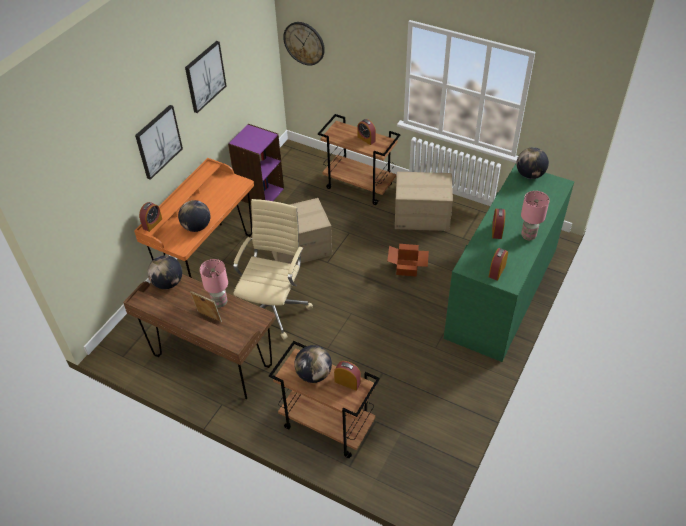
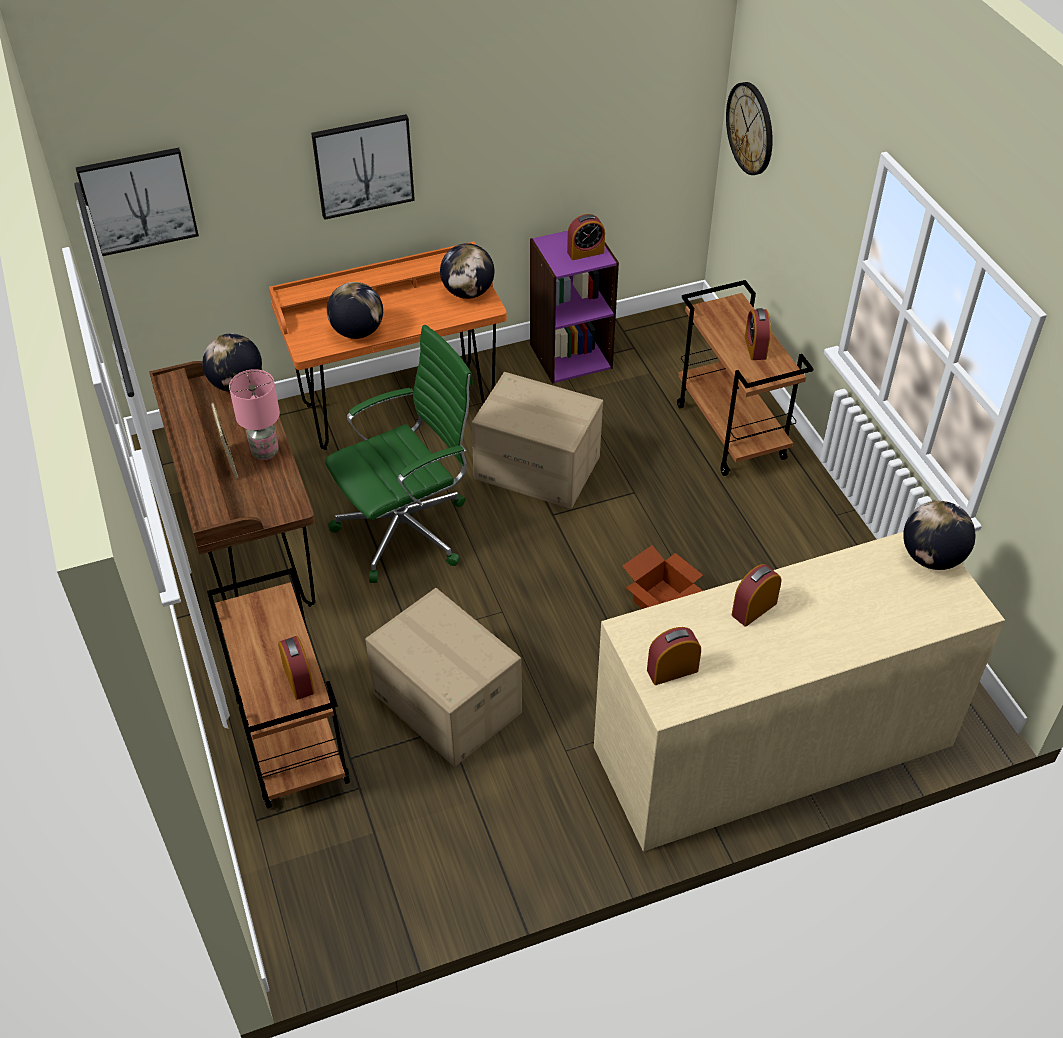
camera: 40 degrees right, 0 degrees up
alarm clock [139,202,162,232] -> alarm clock moved to [567,214,605,260]
picture [185,41,227,113] -> picture moved to [75,148,199,256]
beige office chair [234,199,313,340] -> green office chair [325,325,473,583]
globe [294,345,332,383] -> globe moved to [440,243,495,299]
cardboard box [395,172,453,231] -> cardboard box moved to [365,588,522,767]
green dresser [444,164,574,362] -> beige dresser [594,532,1005,851]
pink table lamp [521,191,550,240] -> none

